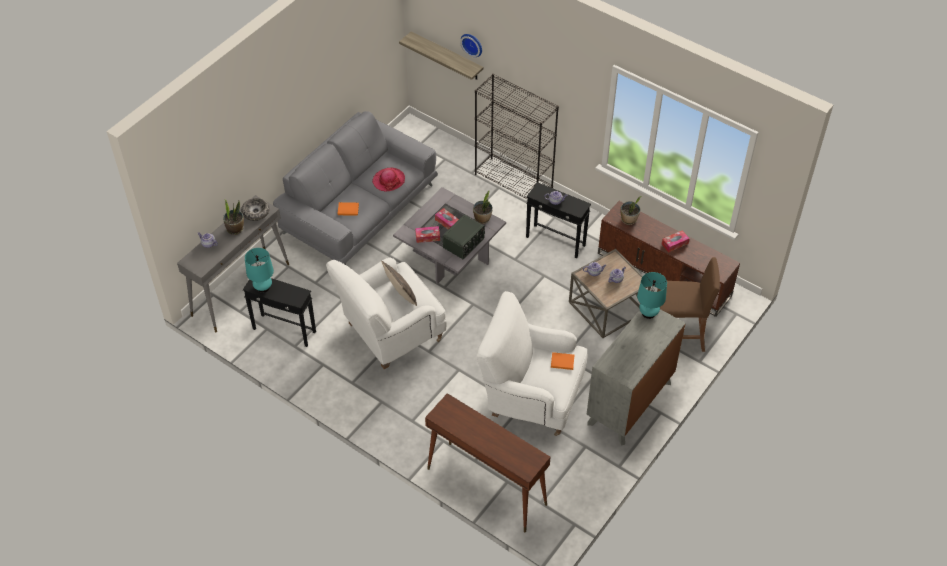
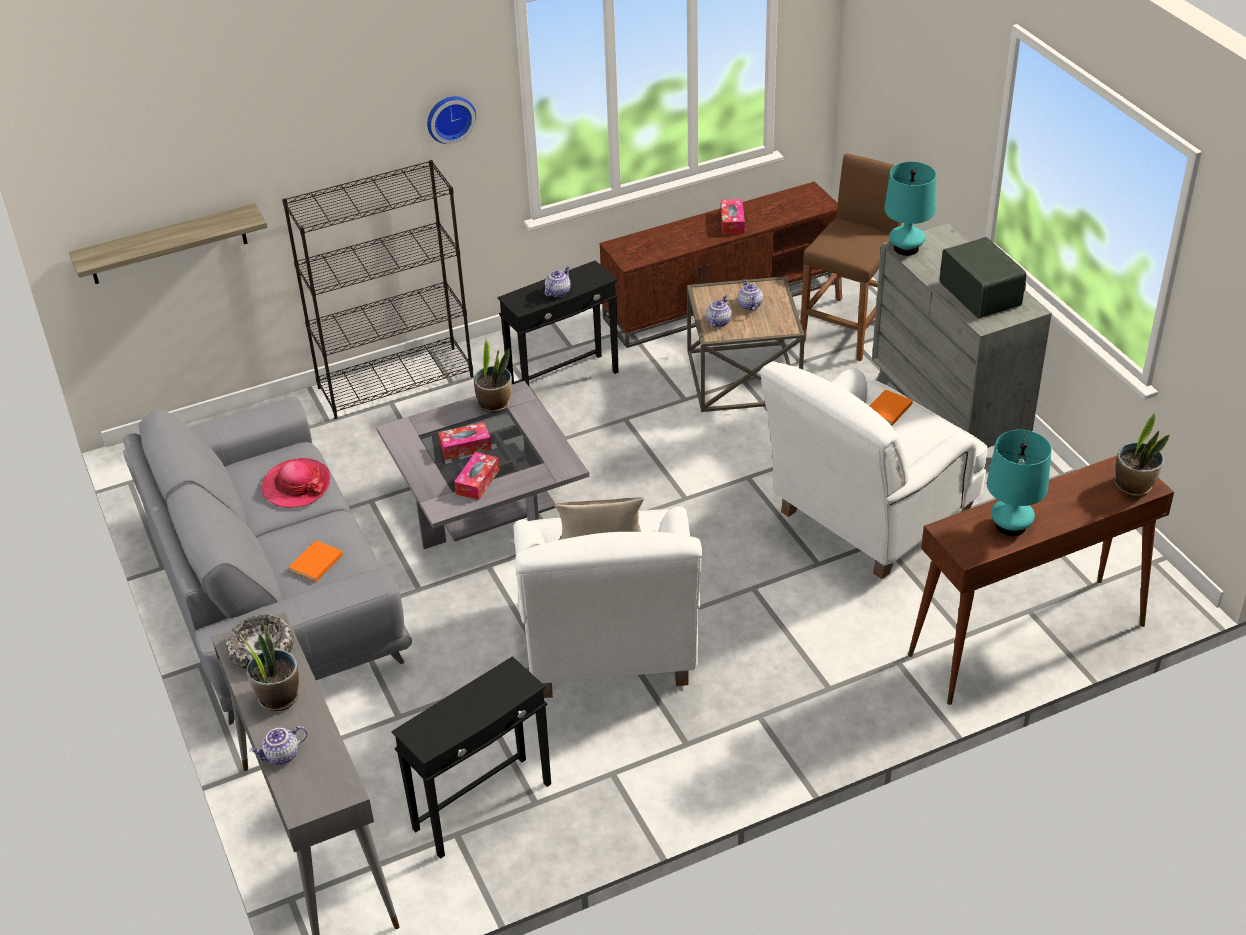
camera: 60 degrees left, 10 degrees down
turquoise table lamp [245,248,274,293] -> turquoise table lamp moved to [987,430,1052,536]
radio [443,215,485,259] -> radio moved to [940,237,1026,318]
wall clock [460,34,482,57] -> wall clock moved to [427,96,476,144]
potted plant [621,196,642,225] -> potted plant moved to [1115,411,1170,496]

